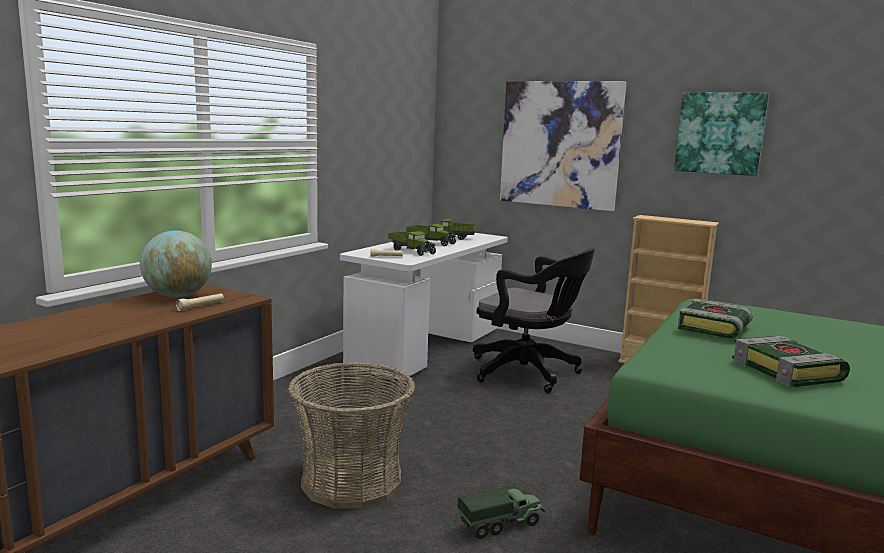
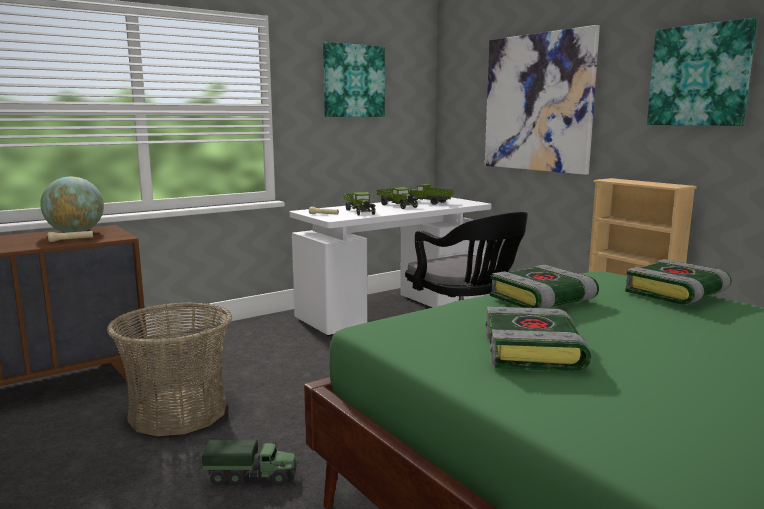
camera: 25 degrees right, 0 degrees up
none -> picture [323,42,385,117]
none -> book [625,259,731,305]

